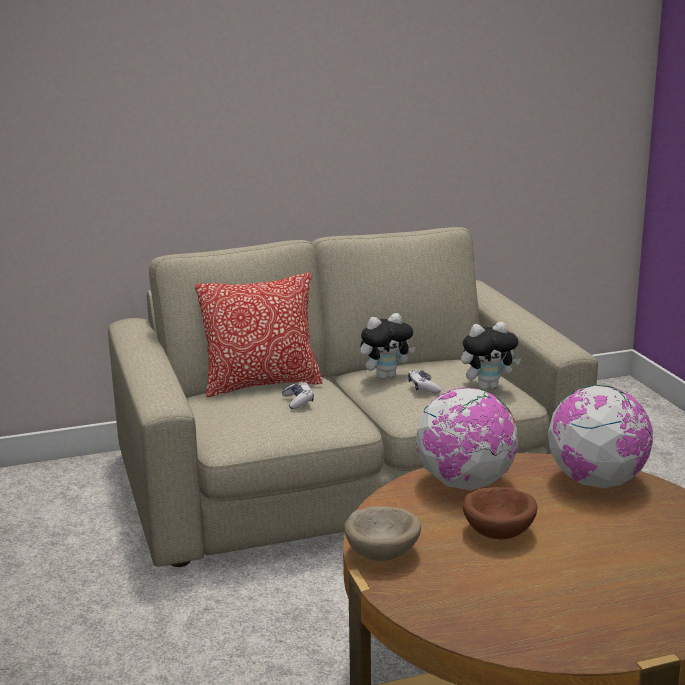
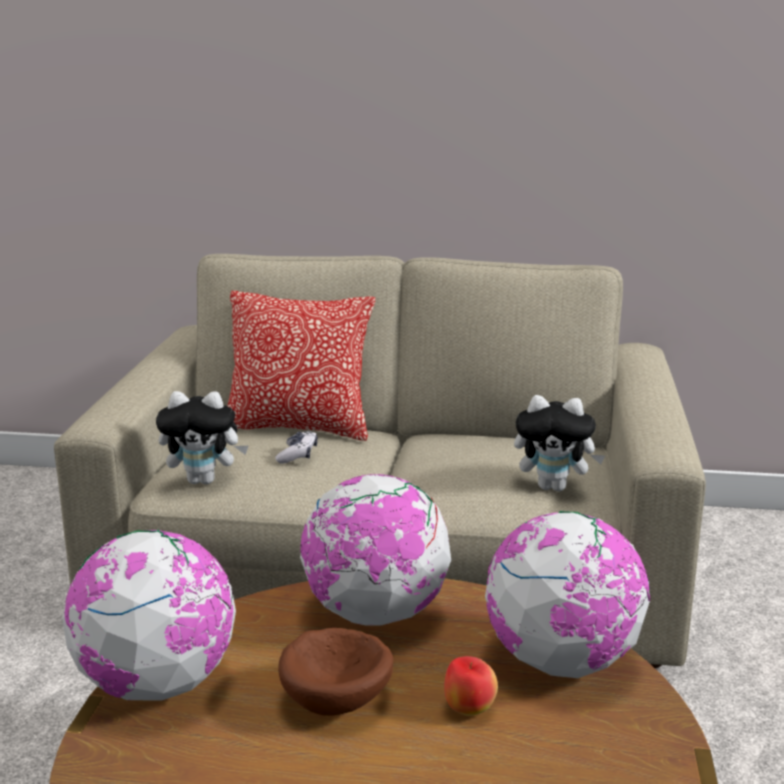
camera: 25 degrees right, 0 degrees up
beige bowl [344,506,421,561] -> globe [62,530,236,701]
plush toy [360,313,415,380] -> plush toy moved to [156,391,248,484]
game controller [408,370,441,393] -> none
none -> apple [444,656,498,716]

